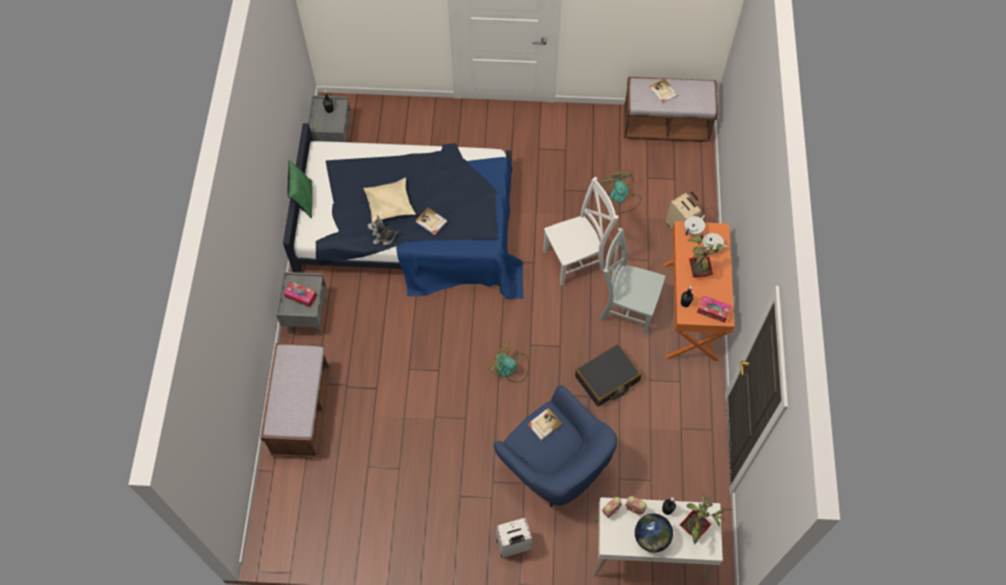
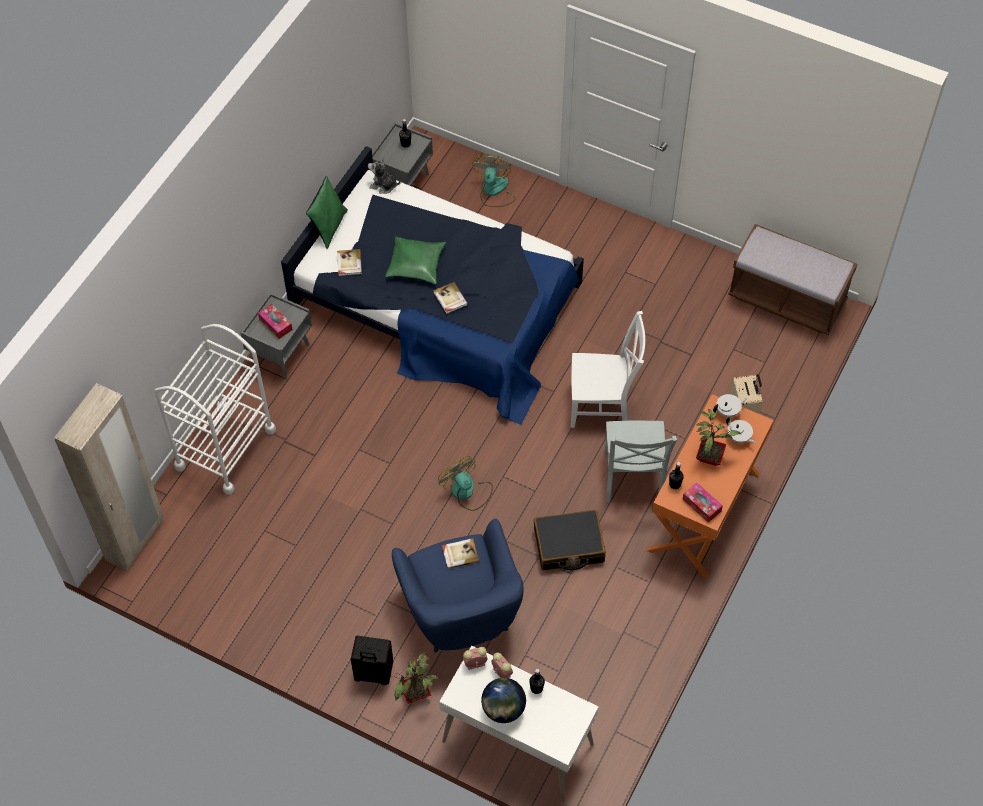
camera: 25 degrees right, 5 degrees down
brown bench [260,343,330,458] -> white cart [155,324,276,495]
beige pillow [363,178,416,222] -> green pillow [385,237,446,285]
plush toy [368,215,399,245] -> plush toy moved to [368,156,401,194]
white suitcase [496,518,532,558] -> black suitcase [351,636,393,685]
grey chair [600,227,665,335] -> grey chair turned 135 degrees counterclockwise [604,420,677,502]
fan [601,170,642,213] -> fan moved to [472,154,516,207]
book [649,79,678,104] -> book moved to [337,249,362,276]
potted plant [680,494,725,544] -> potted plant moved to [394,652,438,704]
none -> beige wardrobe [54,383,164,571]

